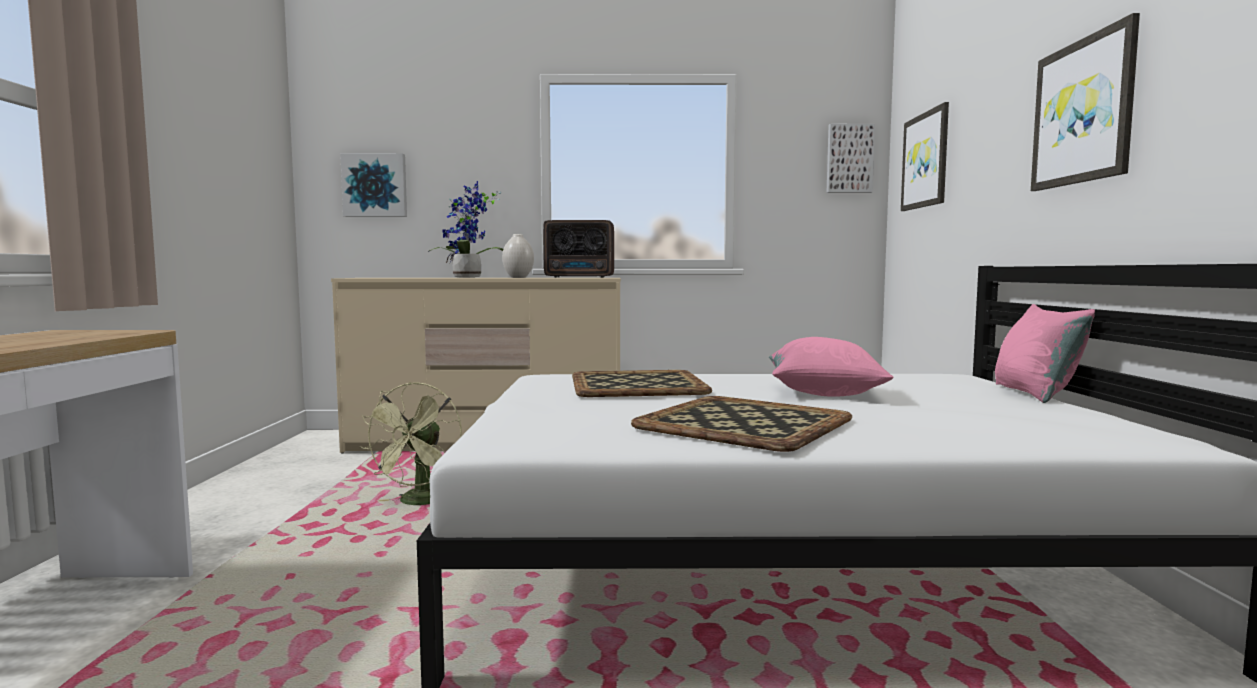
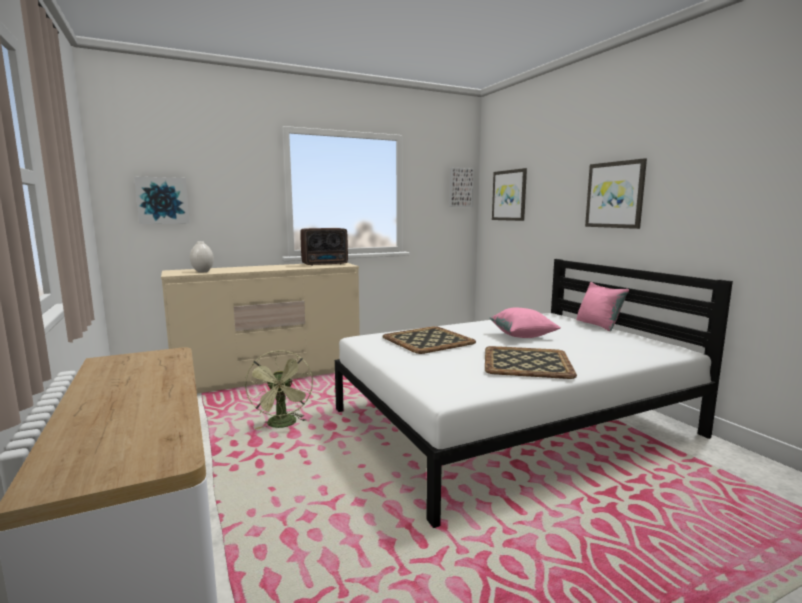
camera: 25 degrees left, 5 degrees up
potted plant [428,181,503,278] -> none
white vase [502,234,534,278] -> white vase moved to [190,241,214,273]

